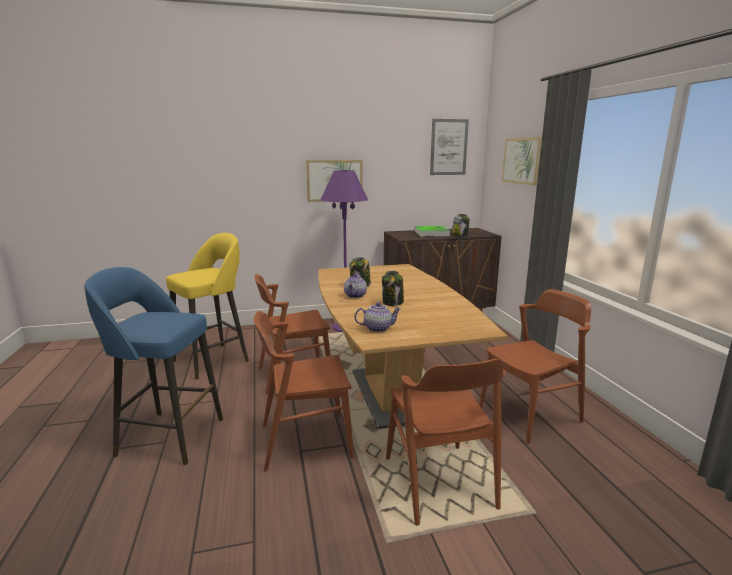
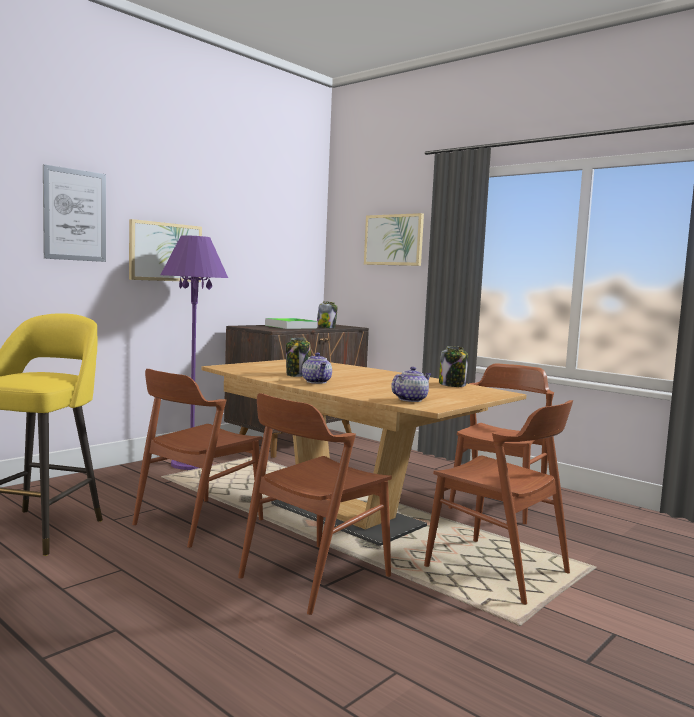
camera: 35 degrees left, 10 degrees down
blue stool [84,267,223,465] -> none
jar [382,271,404,306] -> jar moved to [439,346,468,387]
picture [430,119,469,175] -> picture moved to [43,164,106,262]

